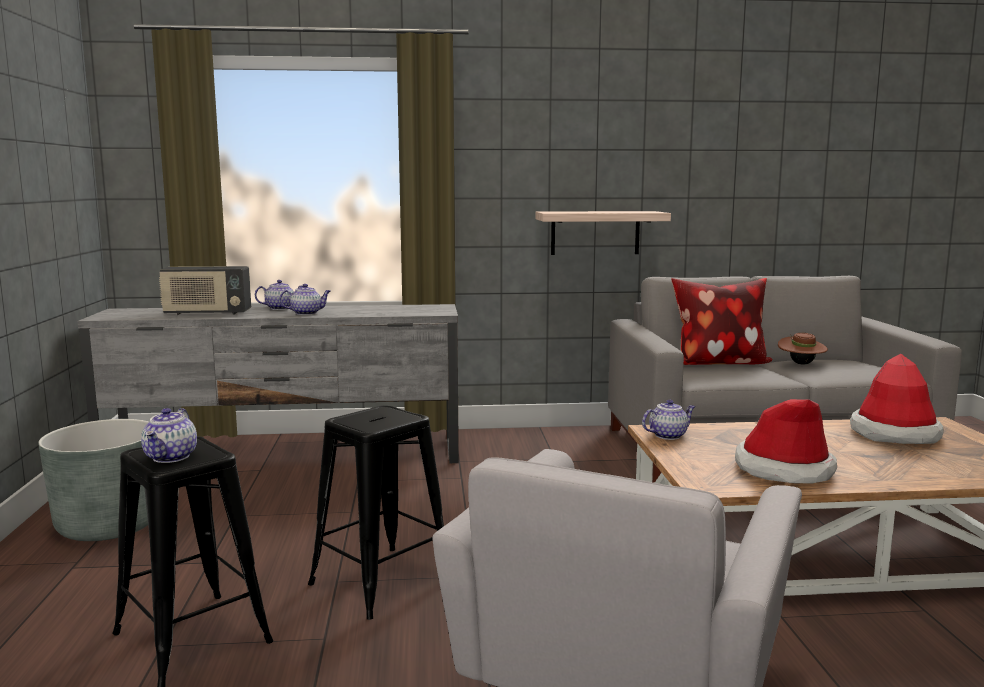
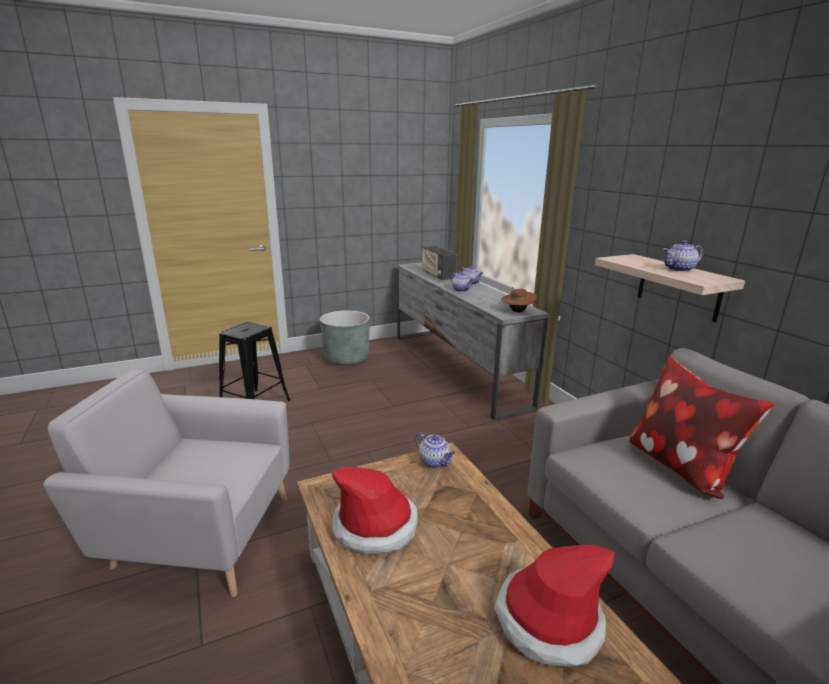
camera: 70 degrees right, 10 degrees up
teapot [141,408,197,463] -> teapot moved to [662,240,703,272]
black stool [308,405,444,620] -> none
brown hat [778,333,828,365] -> brown hat moved to [501,287,537,312]

